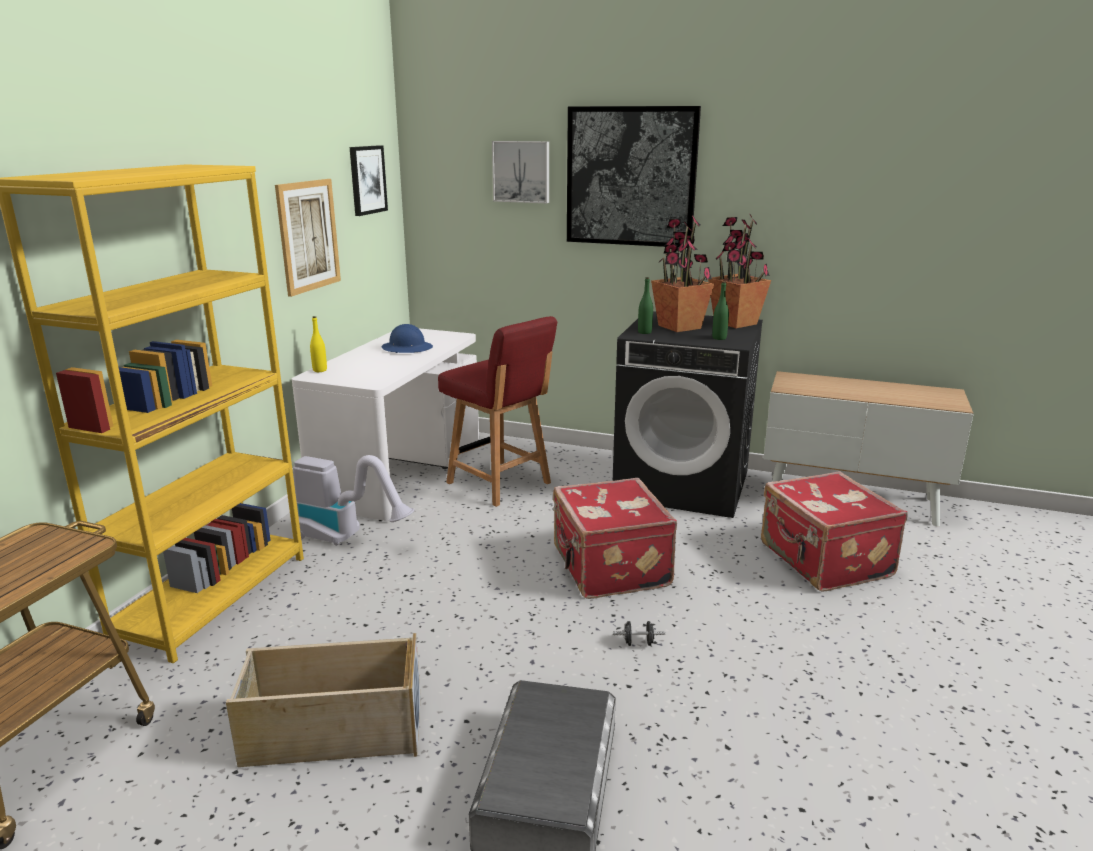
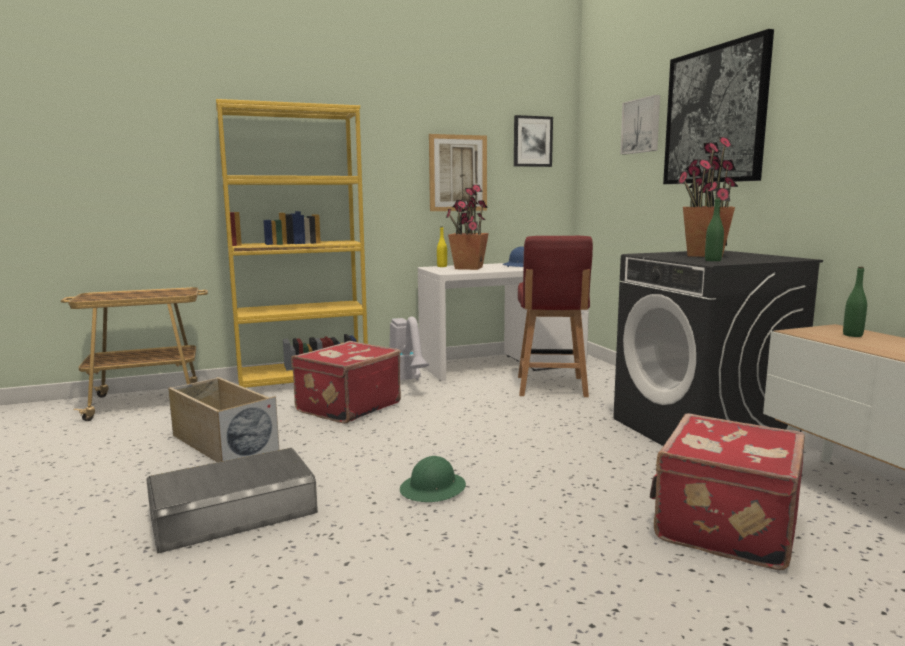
camera: 50 degrees right, 10 degrees down
red suitcase [553,478,677,599] -> red suitcase moved to [291,341,401,424]
black dumbbell [613,621,665,646] -> green hard hat [400,456,466,502]
green bottle [638,277,653,334] -> green bottle moved to [843,267,867,337]
potted plant [708,214,771,328] -> potted plant moved to [446,185,489,270]

